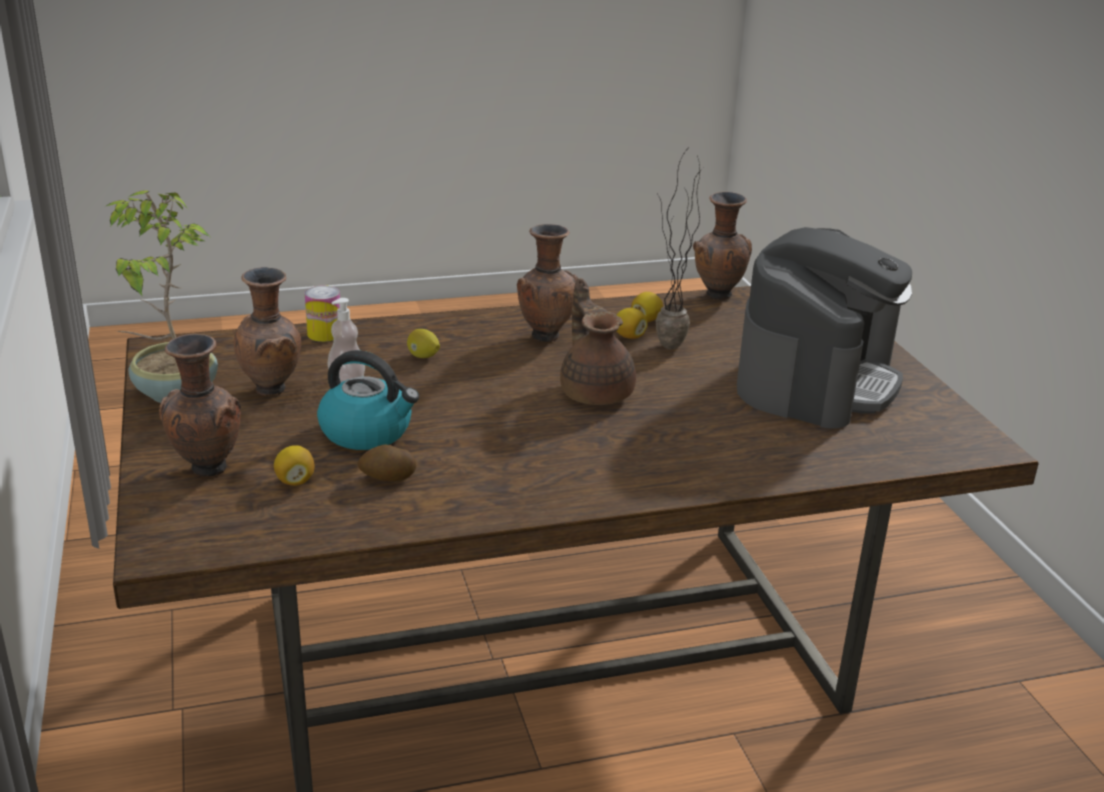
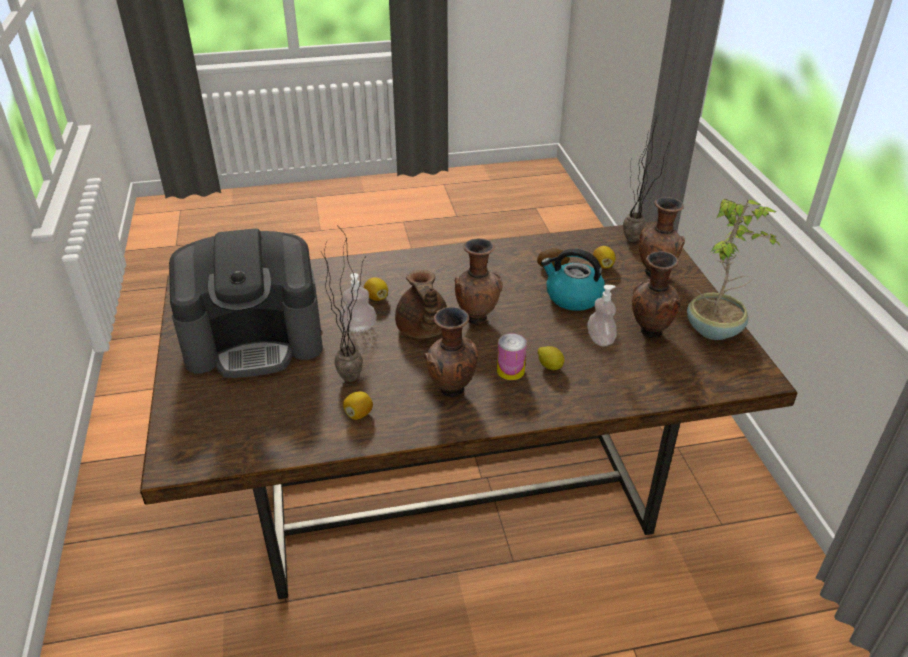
camera: 175 degrees left, 10 degrees up
can [305,285,340,342] -> can moved to [497,333,527,380]
lemon [616,308,648,339] -> lemon moved to [364,277,388,301]
brown vase [693,192,752,300] -> brown vase moved to [455,239,503,325]
coffee machine [737,227,912,429] -> coffee machine turned 135 degrees counterclockwise [169,228,323,378]
none -> soap dispenser [341,273,377,332]
none -> potted plant [623,112,670,242]

